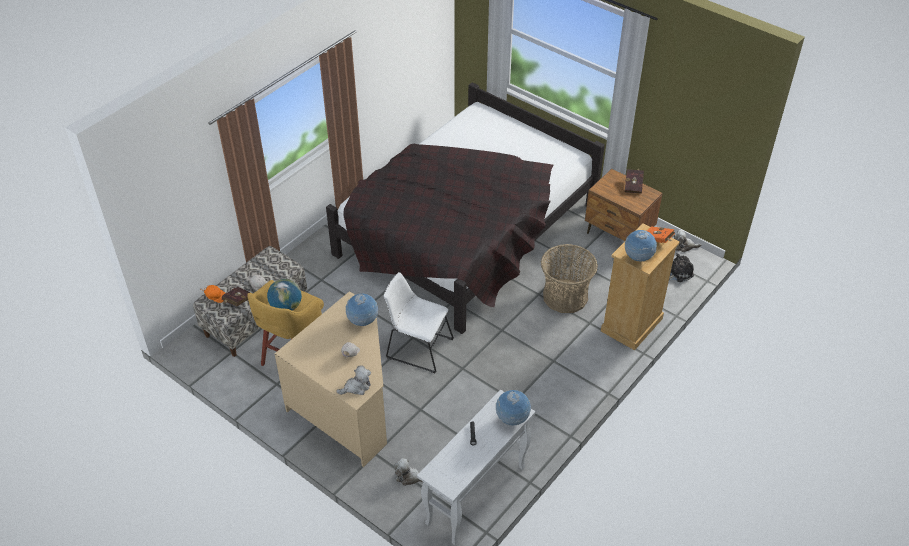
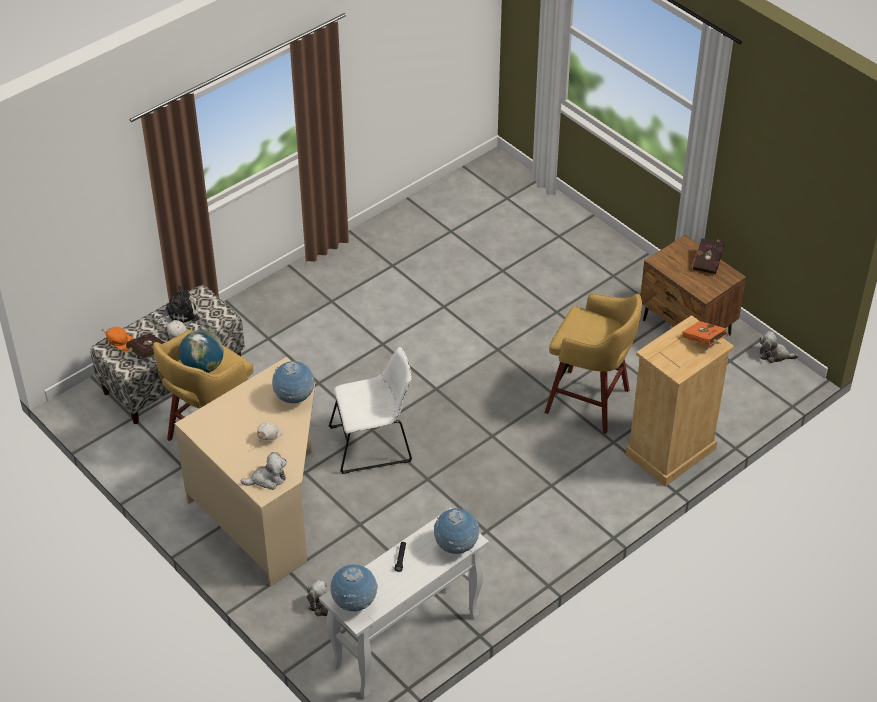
camera: 10 degrees right, 0 degrees up
black bed [326,82,605,334] -> none
white chair [384,272,454,373] -> white chair turned 135 degrees clockwise [329,347,412,474]
basket [541,244,598,313] -> yellow stool [544,294,642,434]
globe [625,230,657,261] -> globe moved to [330,564,378,612]
plush toy [669,253,694,282] -> plush toy moved to [156,285,199,325]

